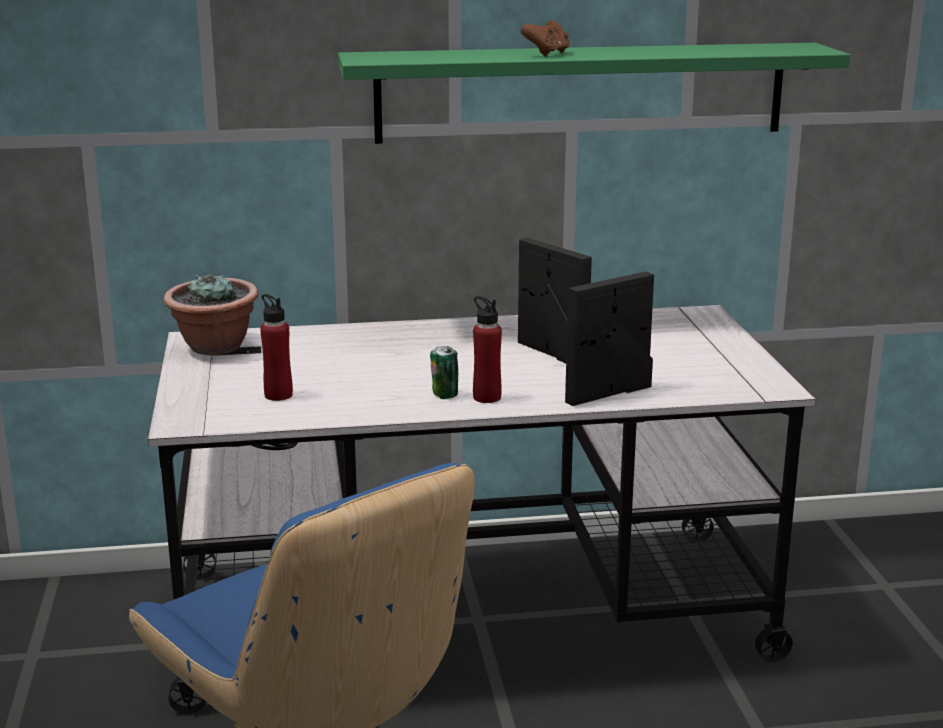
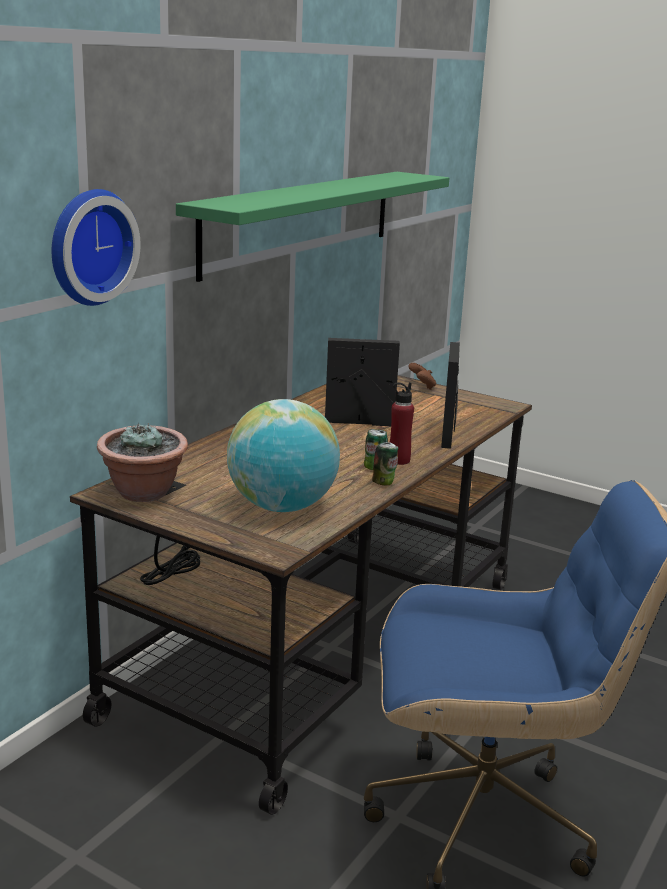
camera: 50 degrees left, 0 degrees up
white desk [148,305,816,714] -> brown desk [70,375,532,815]
red bottle [260,294,293,401] -> globe [227,399,340,512]
brown game controller [521,20,570,57] -> brown game controller moved to [408,363,436,390]
none -> wall clock [52,189,140,306]
none -> can [372,442,398,485]

